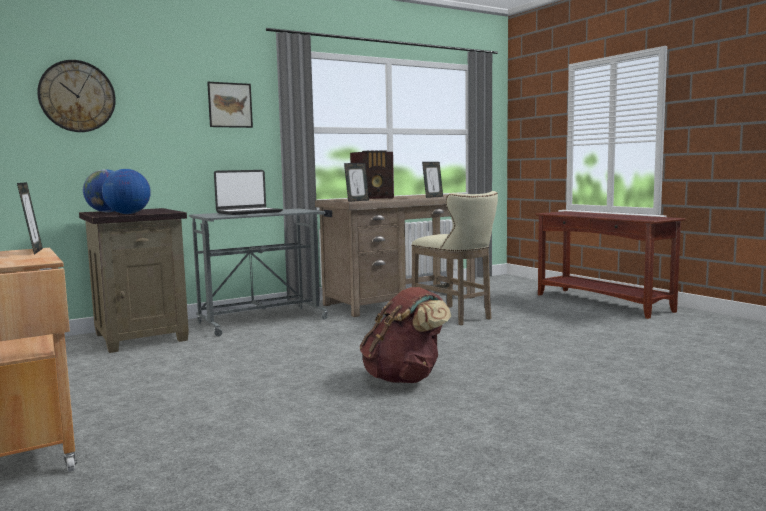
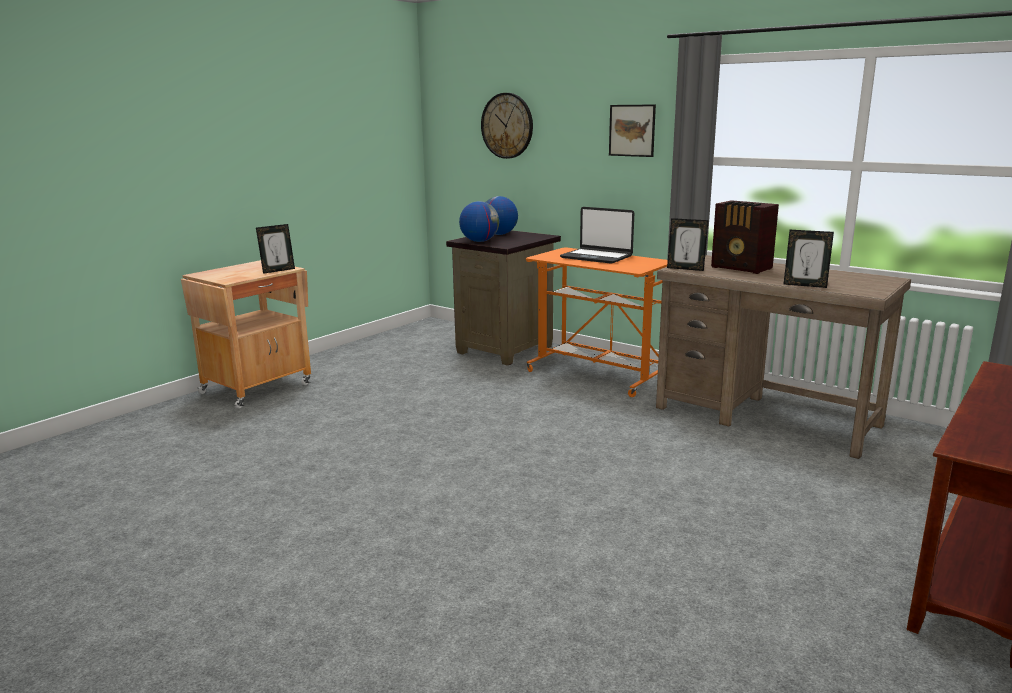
camera: 70 degrees right, 10 degrees up
grey desk [189,209,328,336] -> orange desk [526,247,668,397]
brown backpack [360,287,451,383] -> none
beige stool [411,191,498,325] -> none

